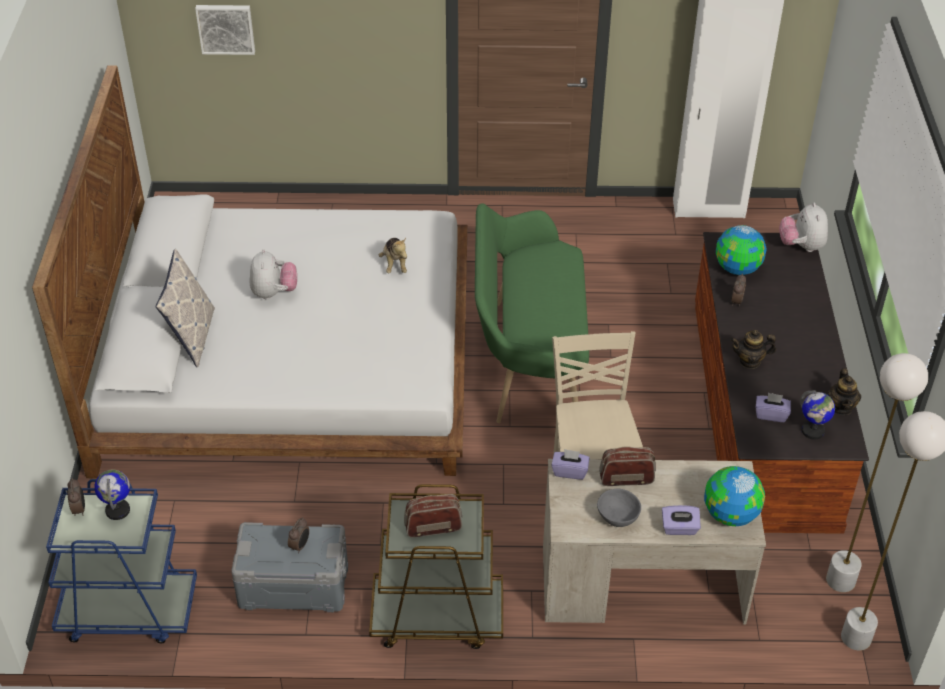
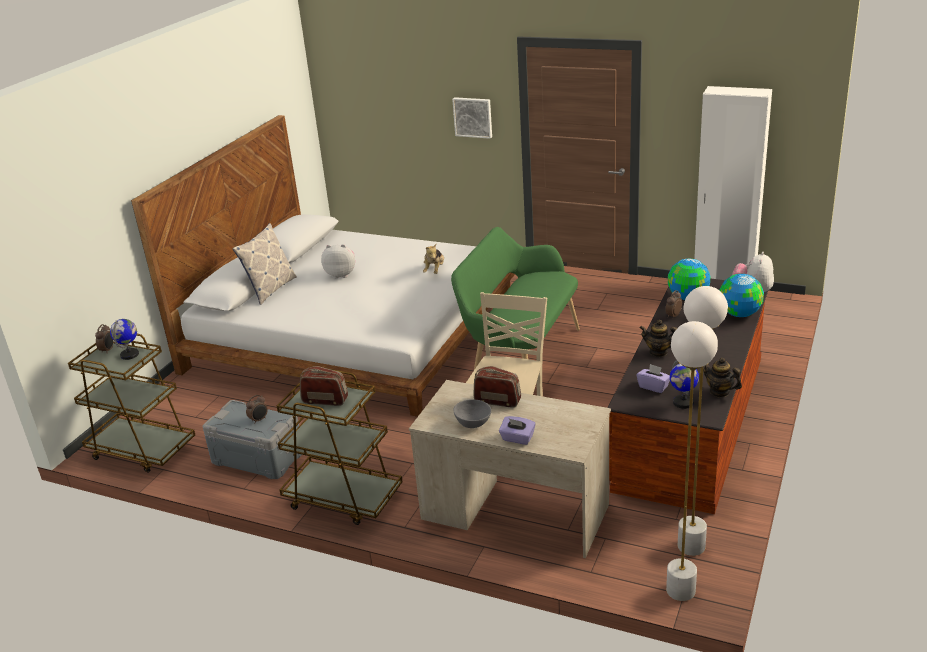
camera: 25 degrees right, 15 degrees down
blue cart [46,479,197,643] -> brown cart [68,334,195,473]
picture [195,5,255,55] -> picture moved to [452,97,492,139]
plush toy [250,249,297,299] -> plush toy turned 105 degrees counterclockwise [321,244,355,278]
purple tissue box [551,449,589,480] -> none
globe [704,466,765,526] -> globe moved to [719,274,764,317]
teapot [828,368,861,415] -> teapot turned 105 degrees clockwise [703,358,742,397]

